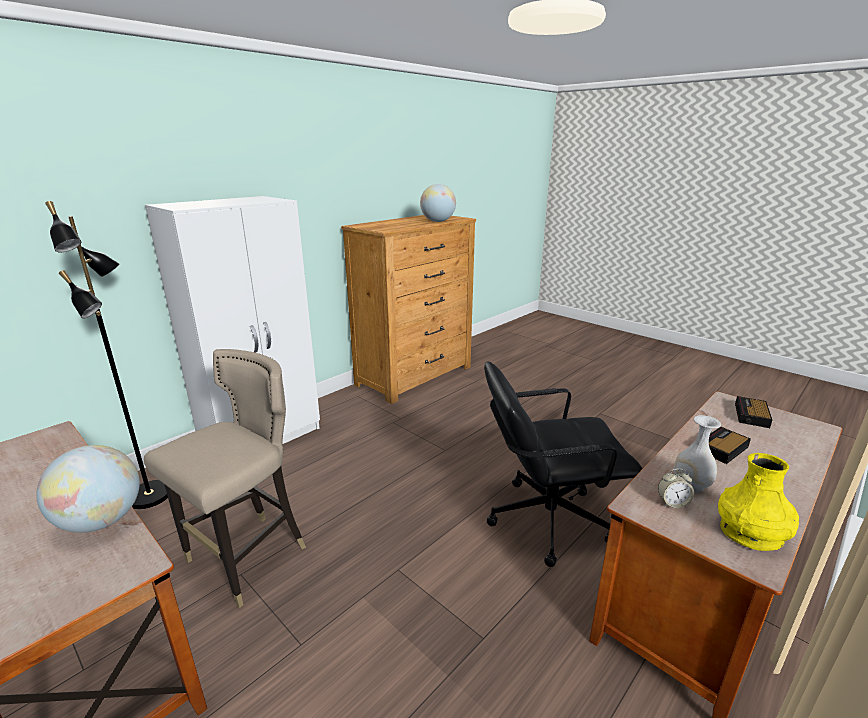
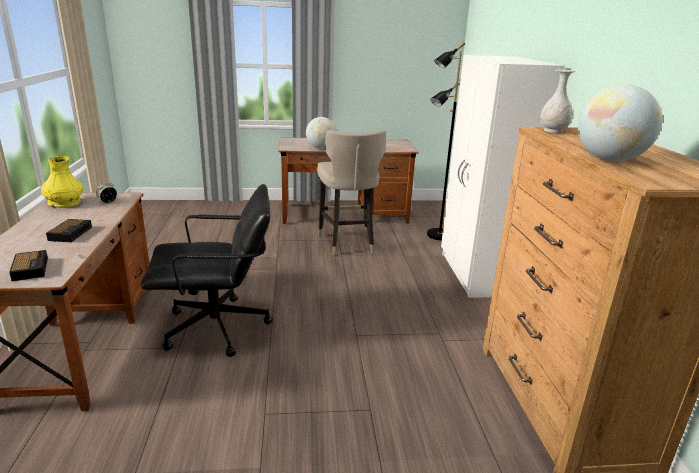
camera: 130 degrees right, 0 degrees up
black office chair [484,361,643,567] -> black office chair turned 45 degrees clockwise [141,184,273,357]
white vase [674,415,721,493] -> white vase moved to [540,69,576,133]

